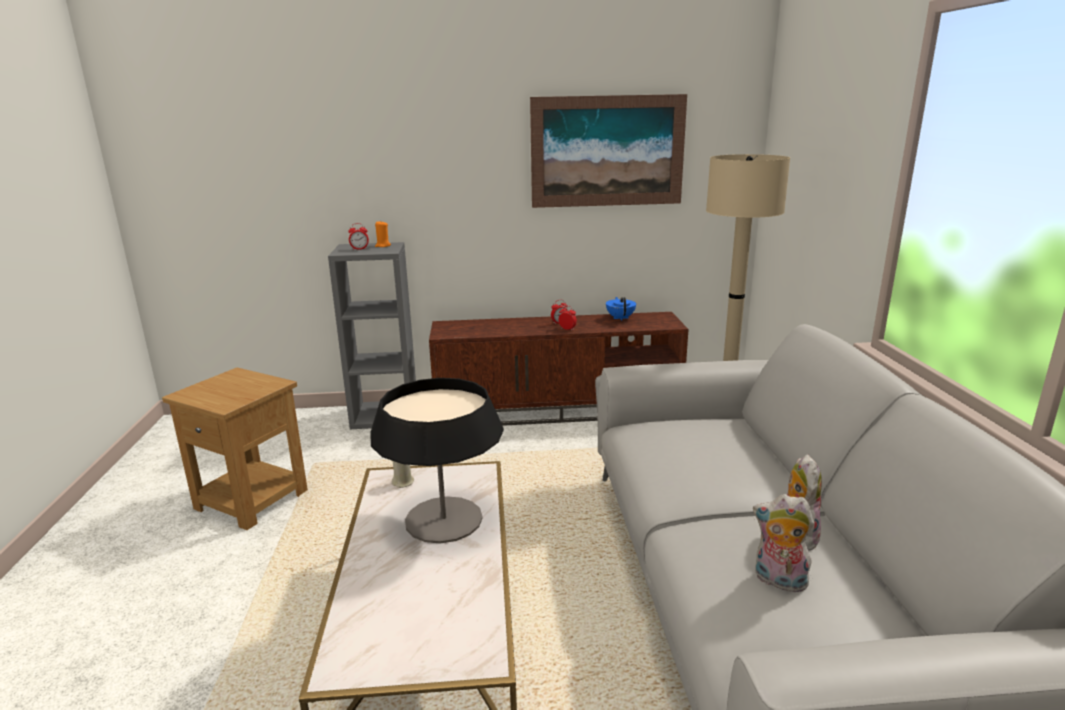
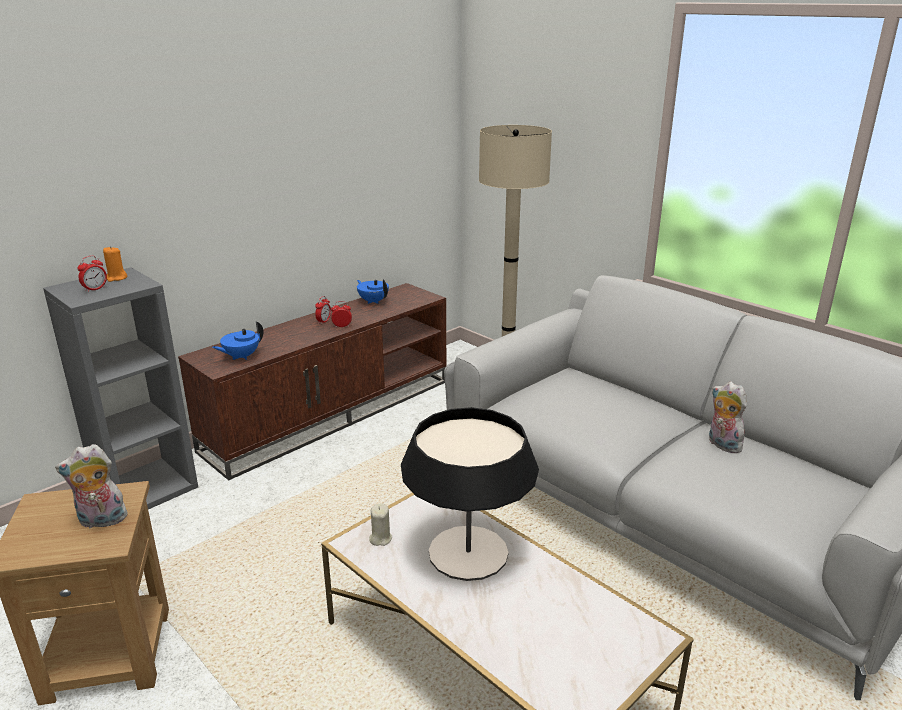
camera: 40 degrees left, 5 degrees up
picture [530,94,687,208] -> none
plush toy [753,494,814,592] -> plush toy moved to [55,444,130,529]
none -> blue teapot [212,321,264,360]

